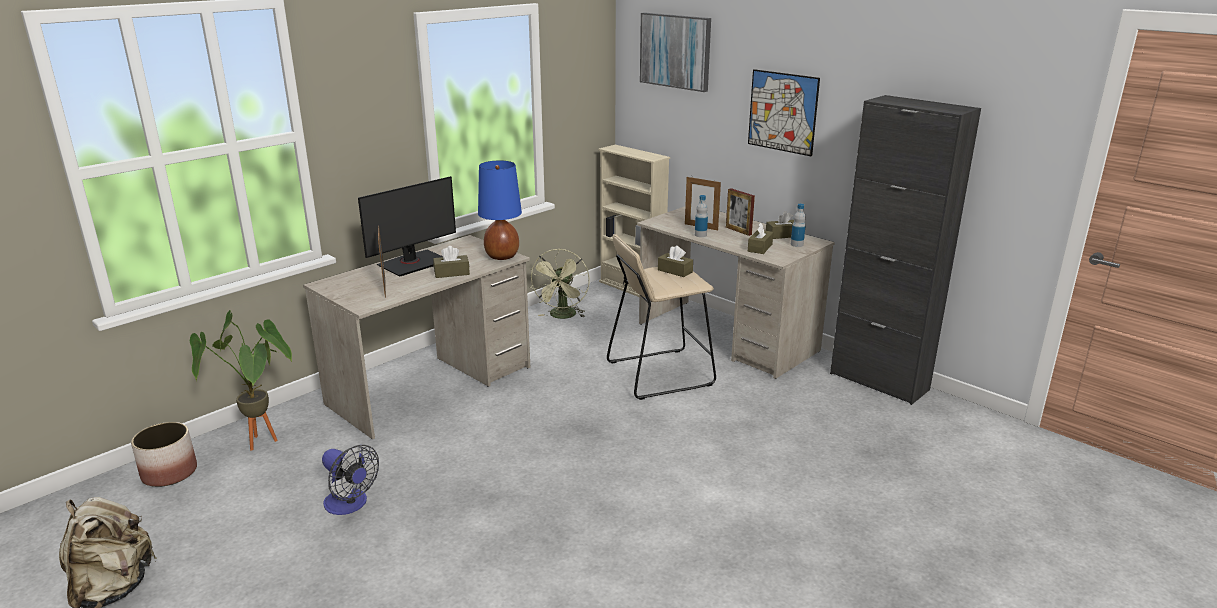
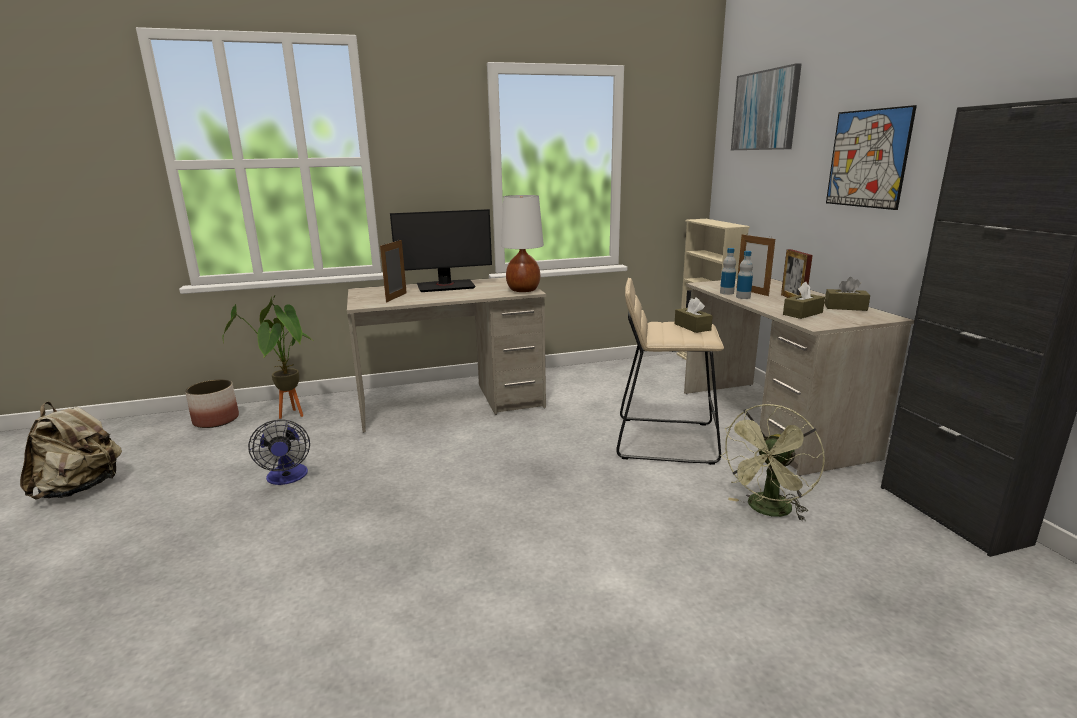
camera: 30 degrees right, 5 degrees down
brown tissue box [433,246,470,278] -> none
blue table lamp [478,161,522,260] -> white table lamp [501,195,544,292]
green fan [530,249,590,319] -> green fan moved to [720,404,825,522]
bottle [791,204,806,247] -> bottle moved to [720,248,736,295]

